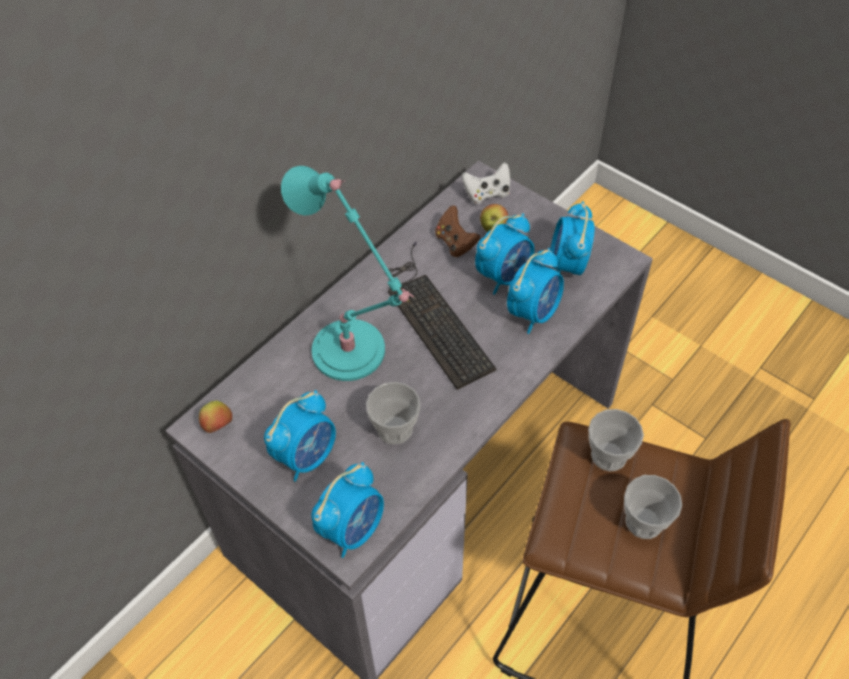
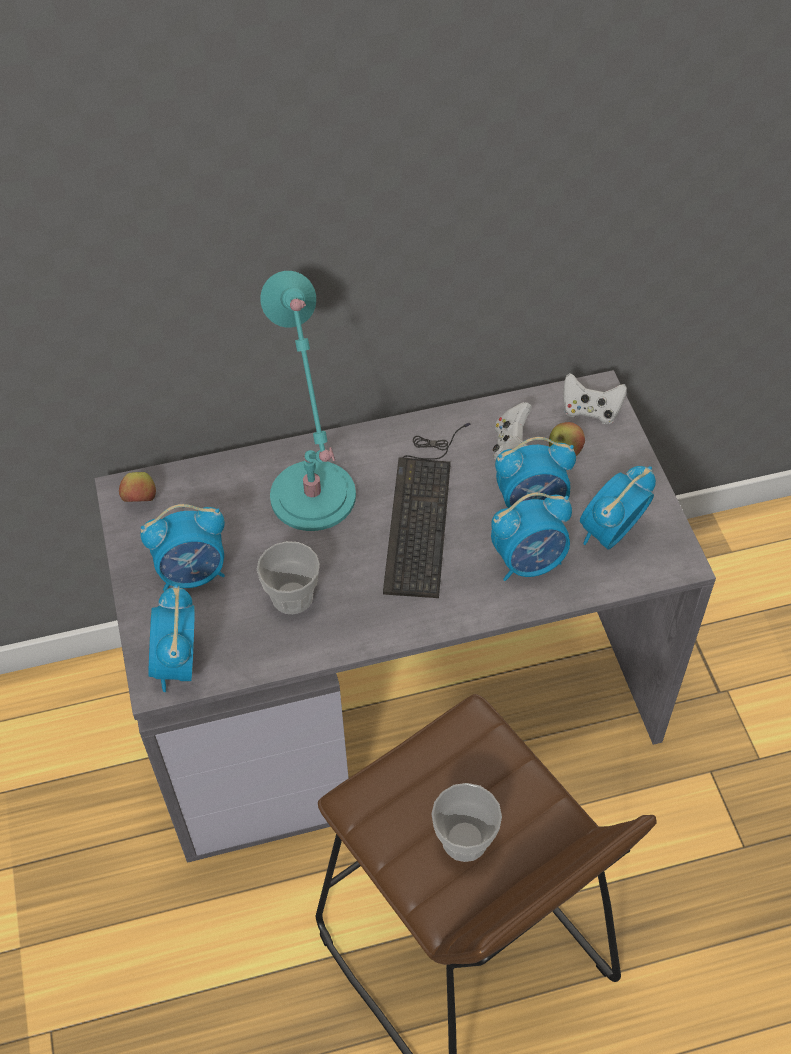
camera: 35 degrees right, 0 degrees up
alarm clock [311,462,384,558] -> alarm clock turned 105 degrees clockwise [148,584,195,692]
brown game controller [435,205,480,257] -> white game controller [493,402,532,460]
cup [588,409,644,471] -> none

